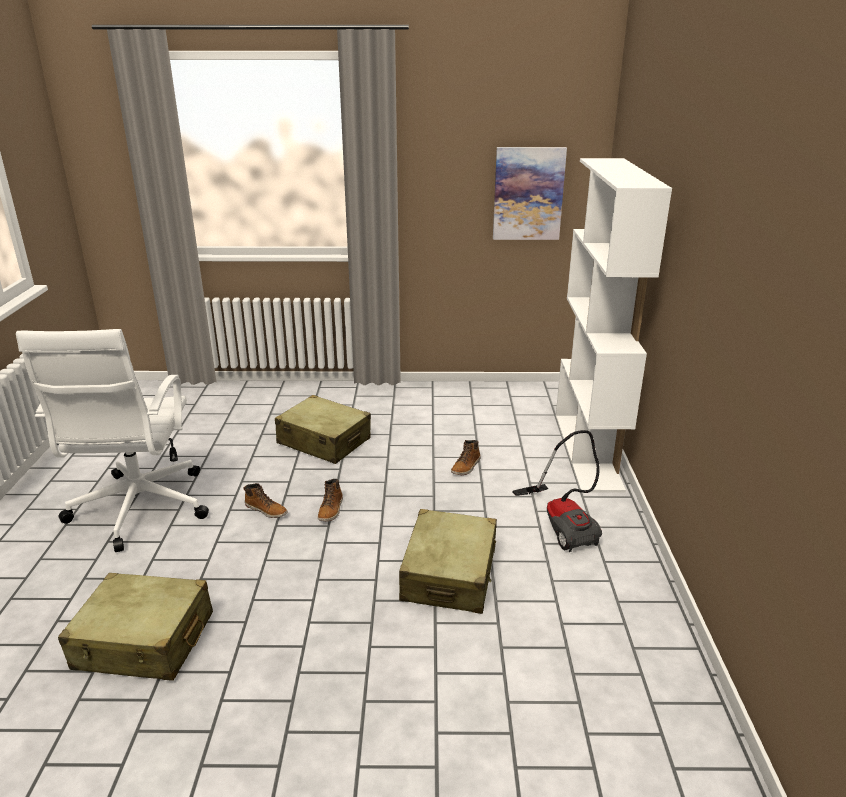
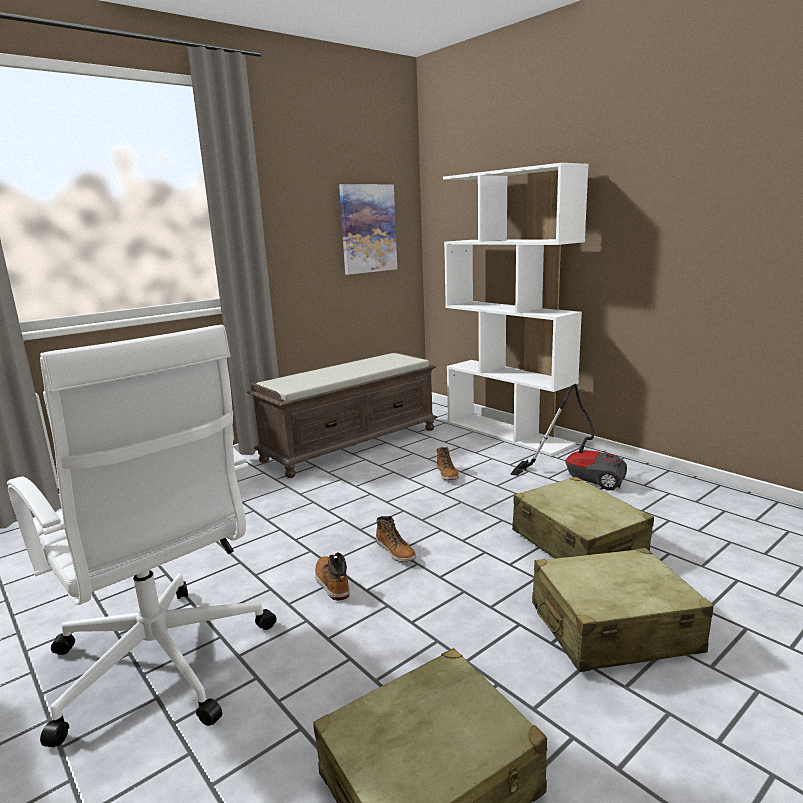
camera: 40 degrees left, 10 degrees down
boot [243,483,288,518] -> boot turned 105 degrees counterclockwise [315,552,350,601]
beige suitcase [275,395,371,464] -> beige suitcase moved to [532,548,714,672]
none -> brown bench [247,352,438,478]

